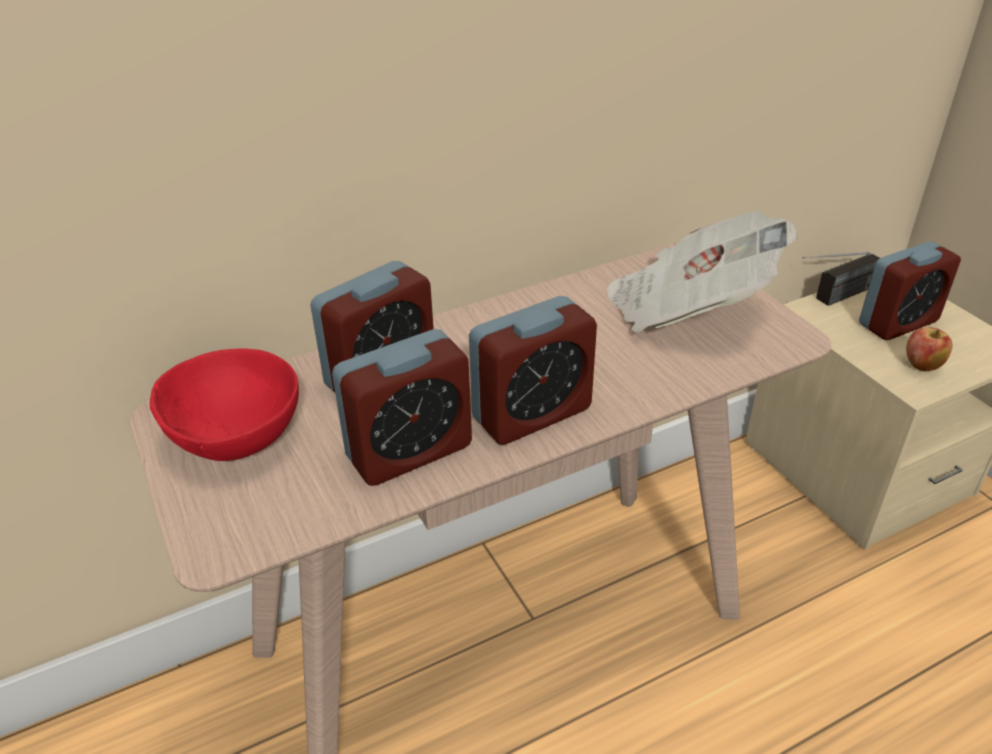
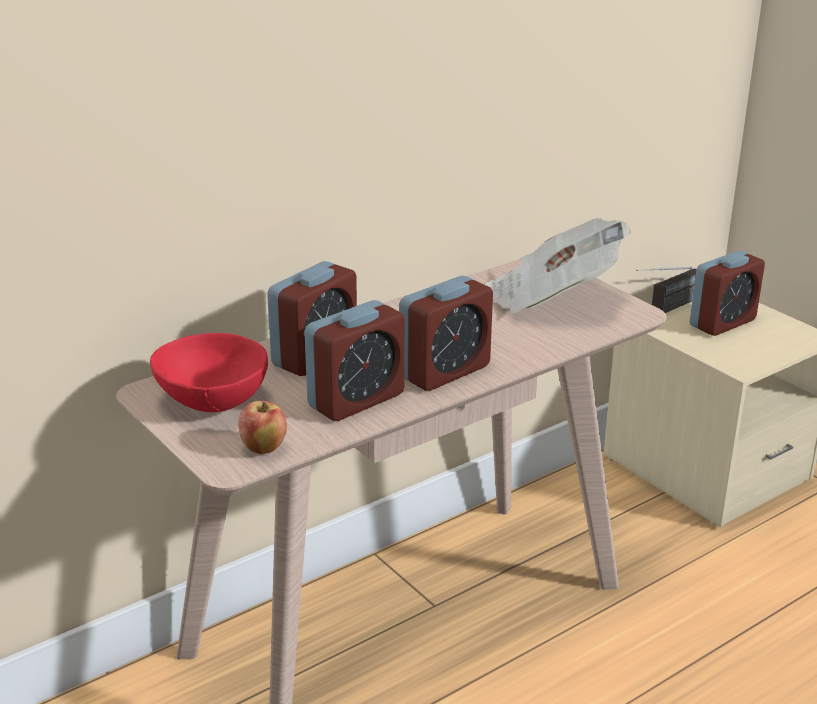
camera: 10 degrees left, 10 degrees down
apple [906,327,952,371] -> apple moved to [238,401,287,454]

